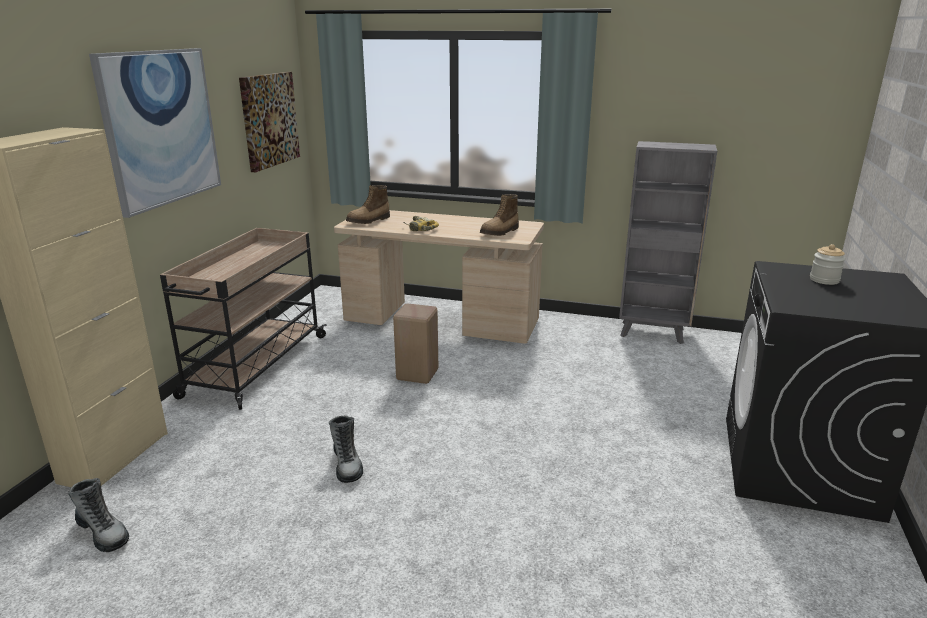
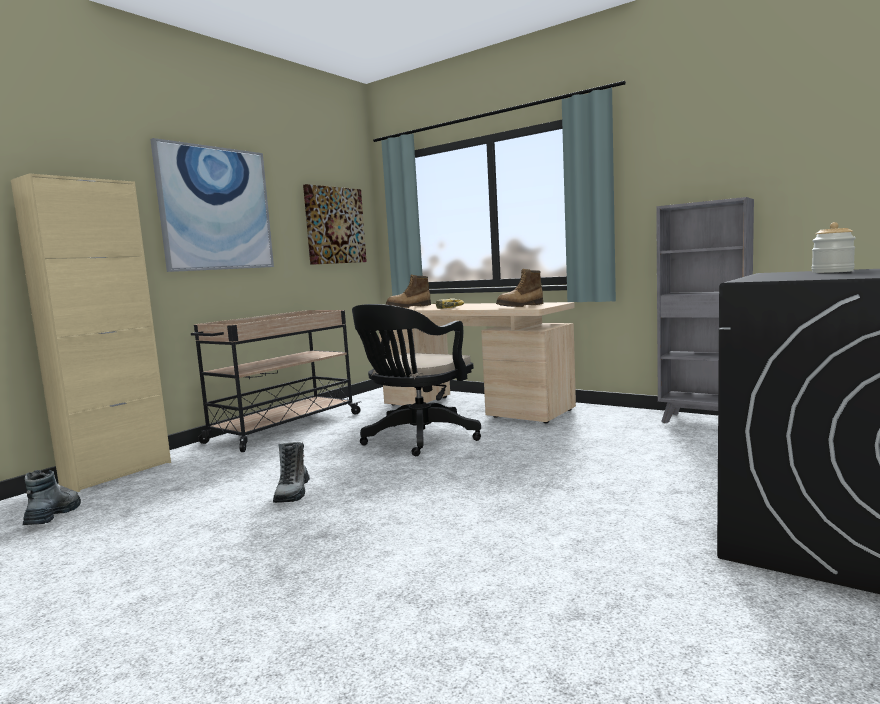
camera: 20 degrees right, 15 degrees down
boot [68,478,129,552] -> boot turned 150 degrees counterclockwise [23,470,81,525]
beige stool [393,303,438,384] -> black office chair [352,304,481,456]

